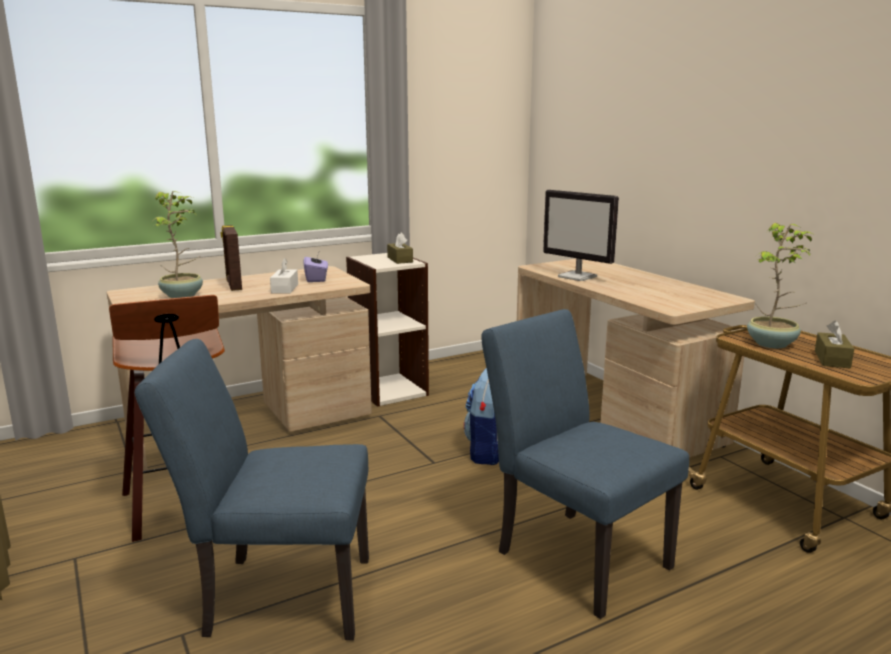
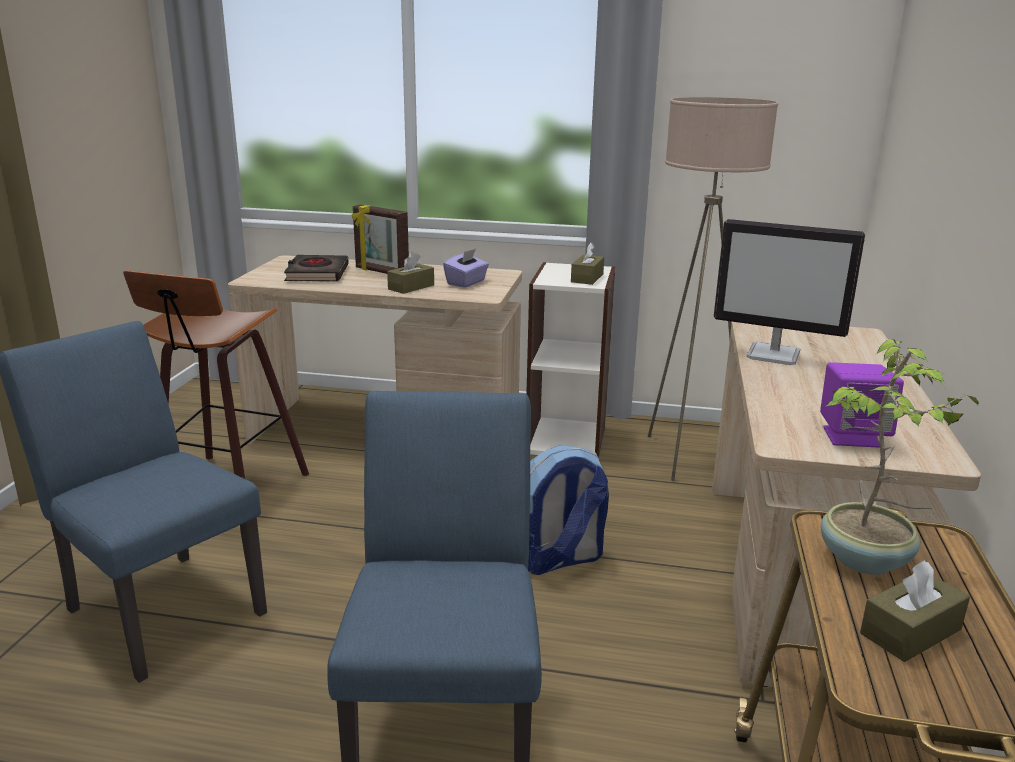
camera: 40 degrees right, 5 degrees up
potted plant [152,191,203,298] -> black book [284,255,349,282]
picture frame [221,225,242,291] -> picture frame turned 75 degrees counterclockwise [352,204,409,274]
white tissue box [270,258,298,293] -> brown tissue box [387,251,434,294]
monitor [543,190,619,281] -> monitor turned 60 degrees counterclockwise [714,219,865,365]
none -> beige floor lamp [648,97,778,481]
none -> purple speaker [820,362,904,448]

